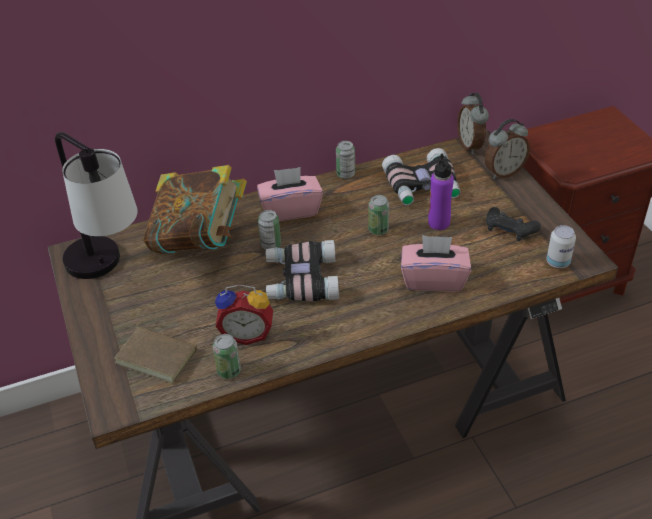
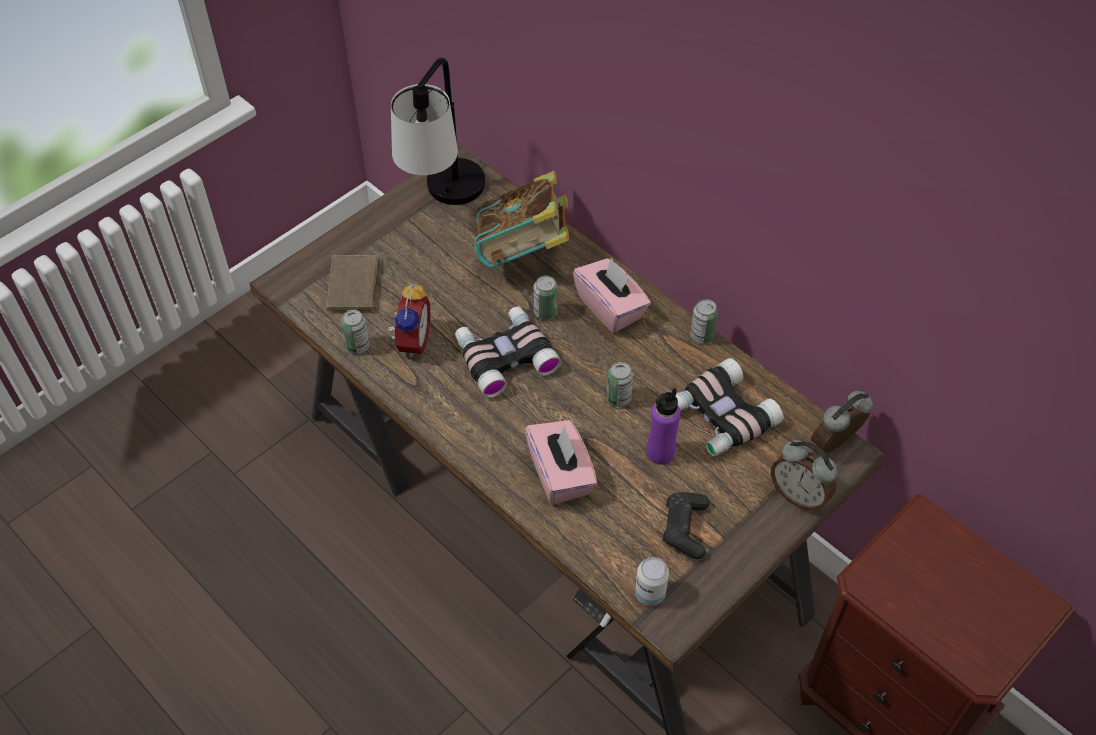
camera: 65 degrees right, 10 degrees up
alarm clock [215,284,273,345] -> alarm clock turned 150 degrees counterclockwise [387,283,430,358]

